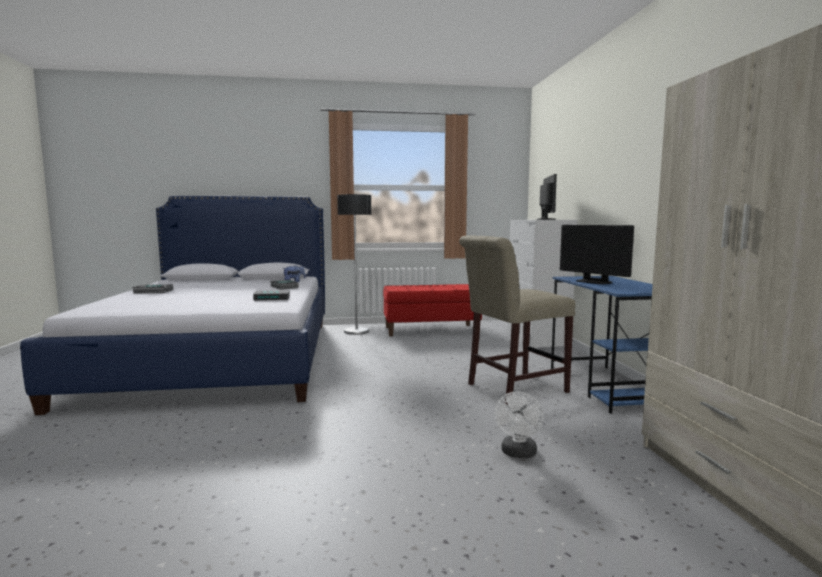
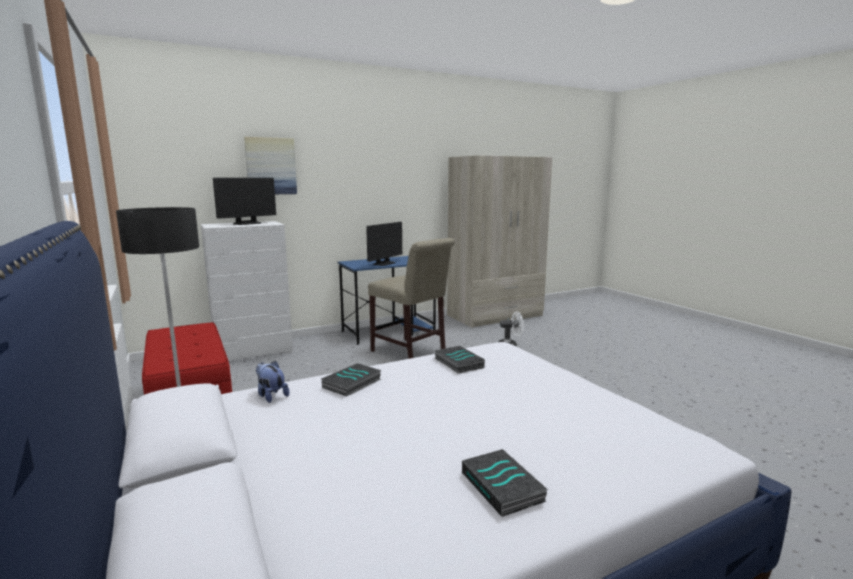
camera: 110 degrees left, 5 degrees up
monitor [537,174,557,220] -> monitor turned 150 degrees clockwise [213,178,276,225]
none -> picture [244,137,297,194]

